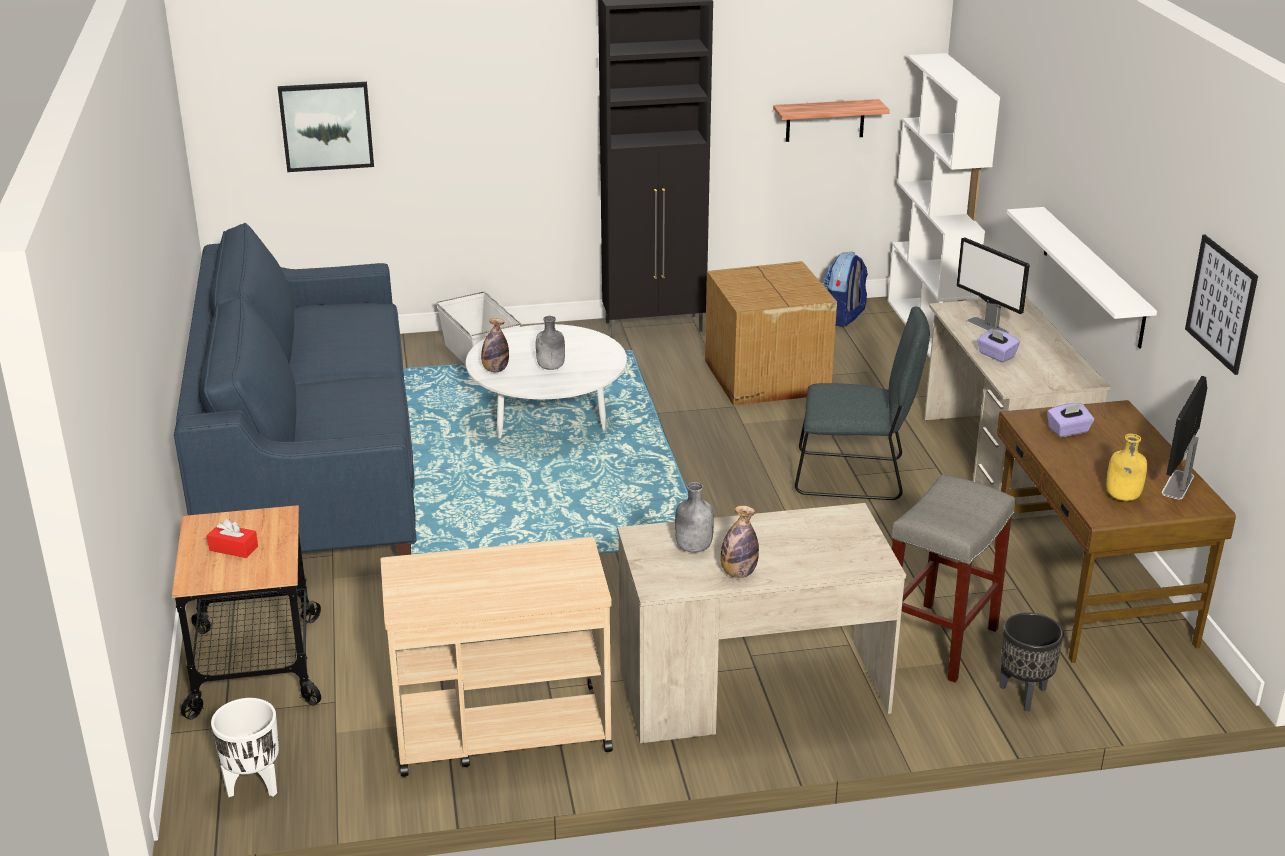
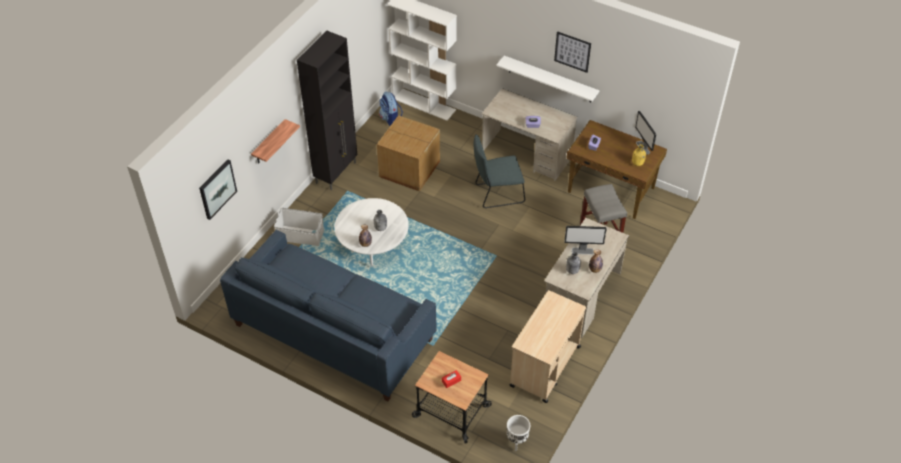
camera: 50 degrees left, 20 degrees up
shelf [773,99,890,142] -> shelf moved to [251,119,300,164]
grey chair [795,307,930,500] -> grey chair turned 150 degrees counterclockwise [474,134,525,208]
monitor [957,237,1030,333] -> monitor moved to [564,226,607,255]
black planter [999,612,1064,711] -> none
picture [1185,235,1258,375] -> picture moved to [554,31,591,73]

